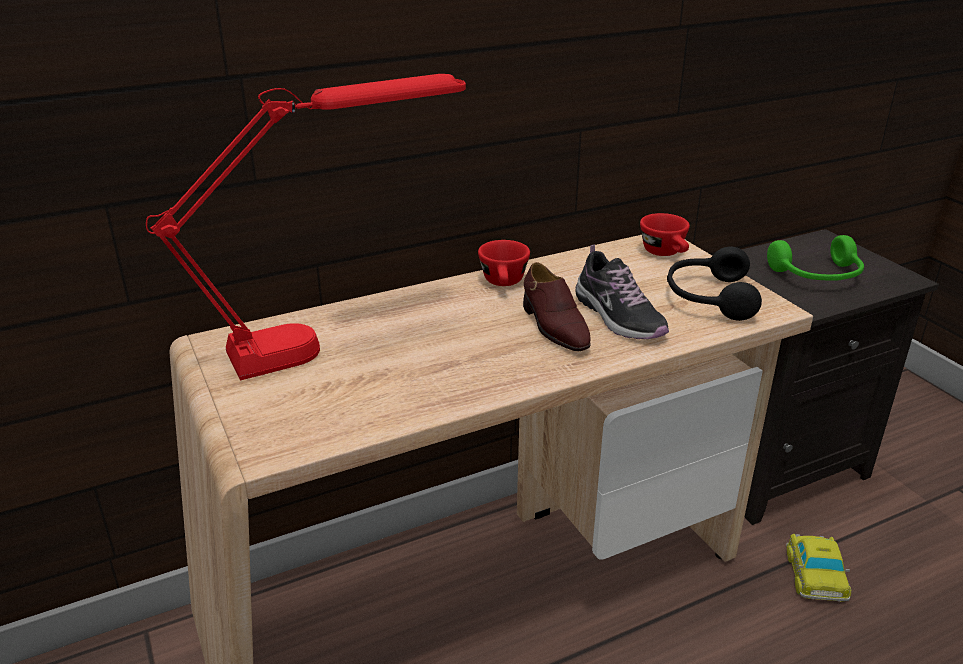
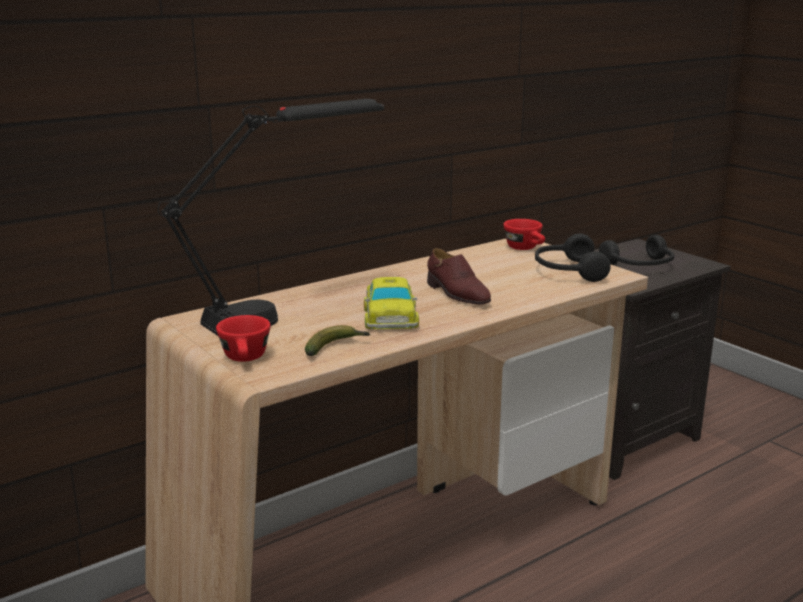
camera: 10 degrees left, 10 degrees down
red table lamp [146,74,466,380] -> black table lamp [158,99,384,336]
red cup [478,240,530,286] -> red cup moved to [216,315,271,362]
shoe [575,245,669,339] -> none
green headphones [767,235,864,281] -> black headphones [599,235,674,266]
toy car [786,534,851,601] -> toy car moved to [364,277,419,329]
none -> banana [305,325,370,356]

